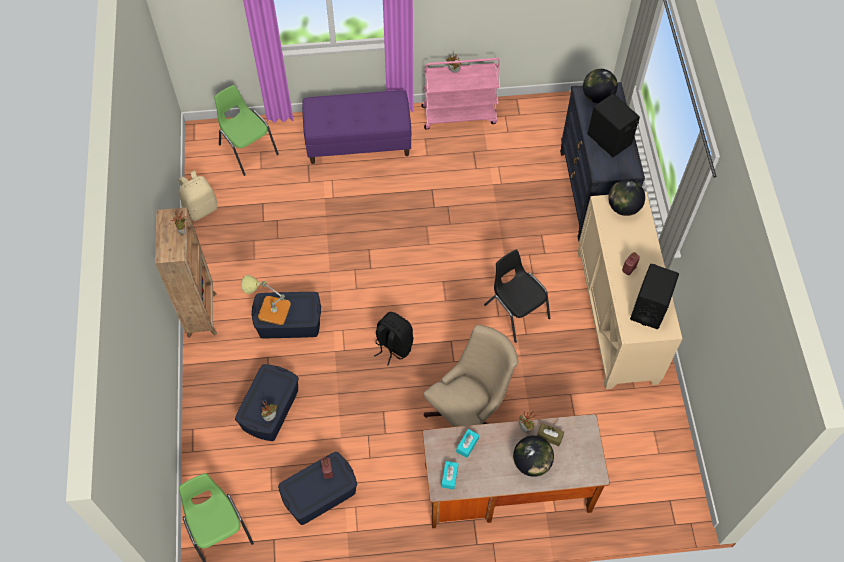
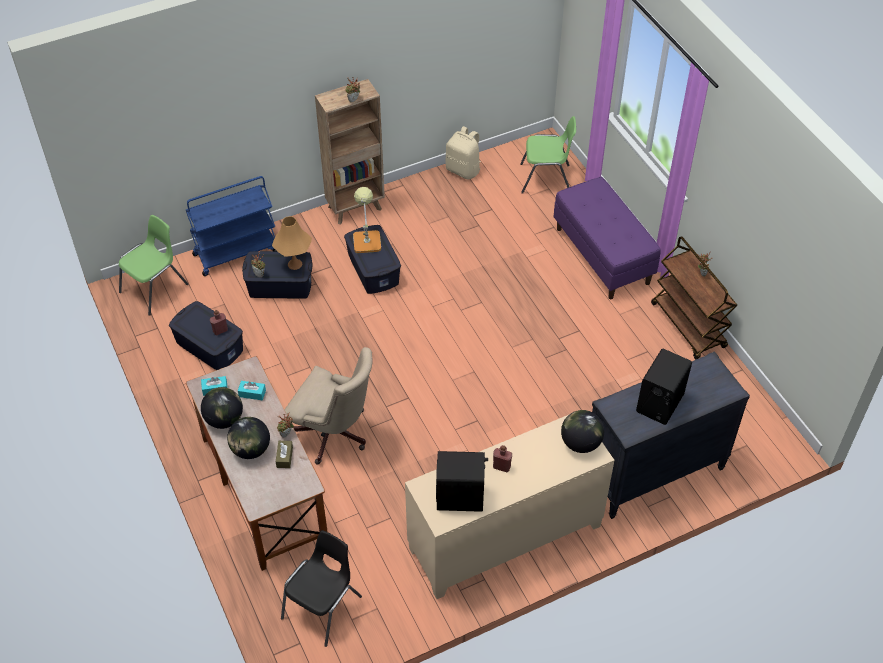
camera: 70 degrees right, 10 degrees down
green chair [214,85,279,176] -> green chair turned 60 degrees clockwise [520,116,576,194]
black backpack [374,312,414,366] -> none
pink cart [421,58,500,129] -> brown cart [651,236,738,359]
black chair [484,250,550,343] -> black chair moved to [281,530,362,647]
globe [583,69,618,103] -> globe moved to [201,387,243,429]
none -> blue cart [186,176,276,276]
none -> orange table lamp [272,216,312,270]

